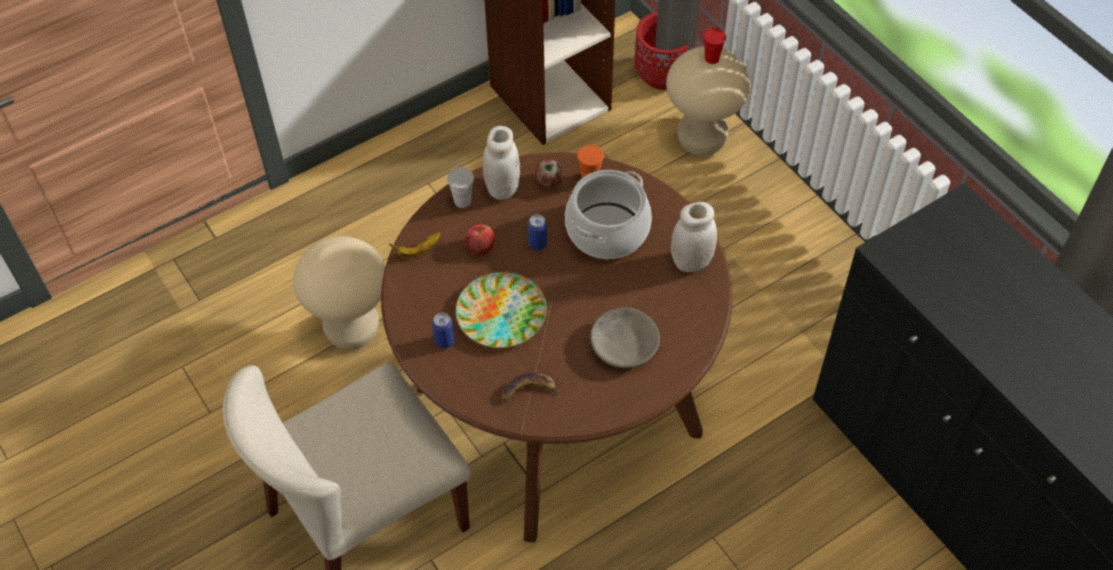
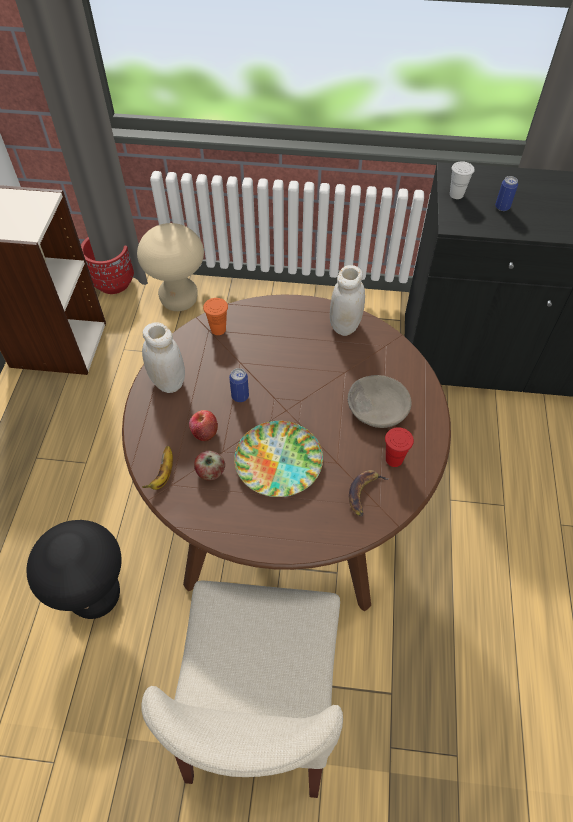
camera: 50 degrees left, 0 degrees up
beige stool [293,236,386,350] -> black stool [26,520,122,619]
can [432,312,454,349] -> can moved to [495,176,518,211]
white cup [447,167,474,208] -> white cup moved to [450,161,475,199]
apple [535,159,563,187] -> apple moved to [194,451,225,481]
cooking pot [565,170,652,259] -> none
red cup [703,28,726,64] -> red cup moved to [385,427,414,467]

